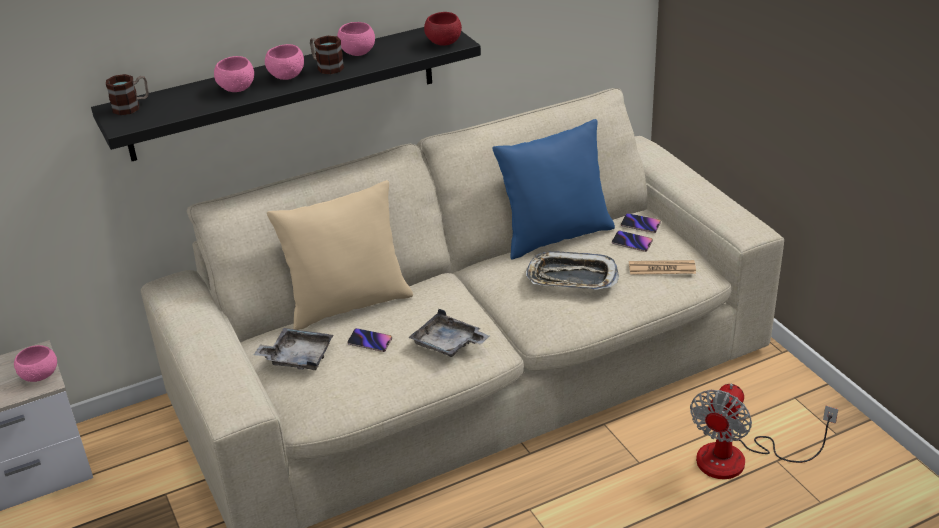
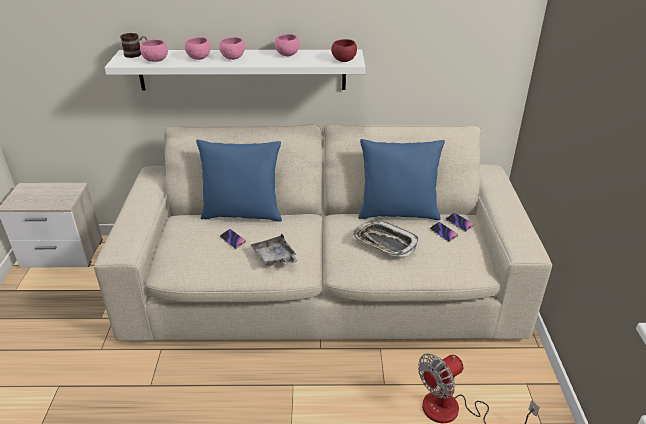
camera: 25 degrees right, 0 degrees up
pink bowl [14,345,57,382] -> pink bowl moved to [140,39,168,62]
black shelf [91,27,481,161] -> white shelf [105,50,365,90]
grey tray [254,328,333,370] -> none
beige pillow [267,180,413,330] -> blue pillow [196,140,282,222]
mug [310,36,344,74] -> none
newspaper [629,260,696,275] -> none

